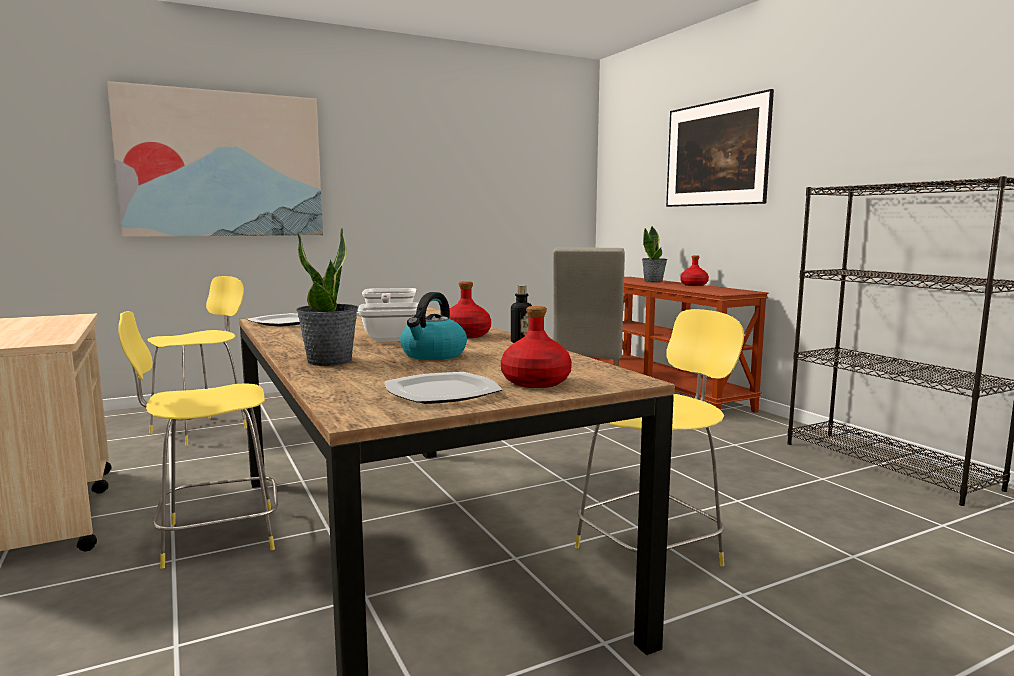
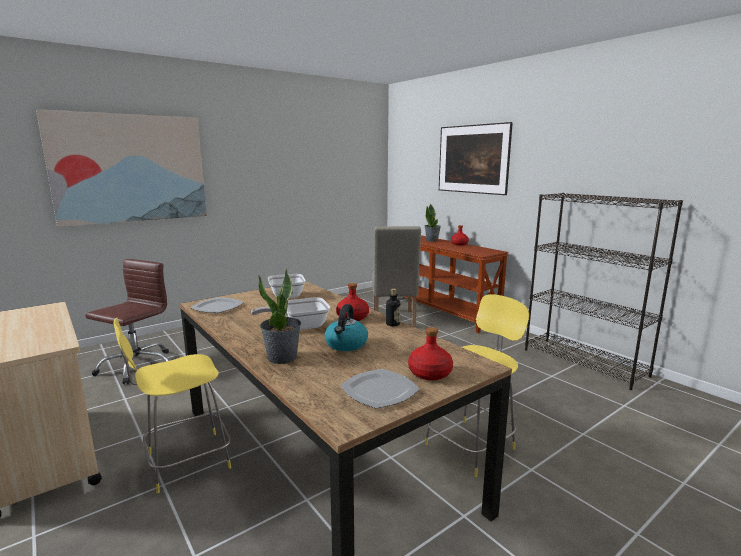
camera: 10 degrees left, 5 degrees up
yellow stool [147,276,247,446] -> brown office chair [85,259,170,384]

